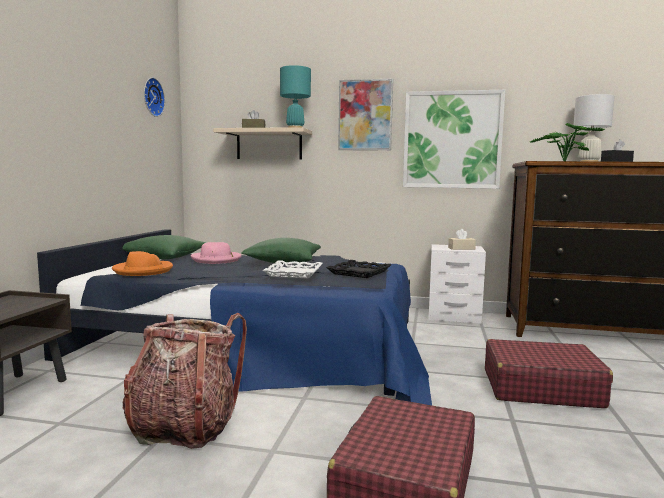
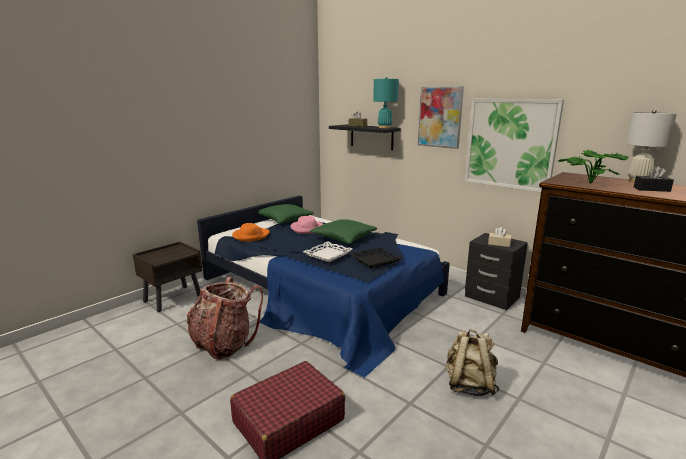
camera: 30 degrees right, 10 degrees up
wall clock [144,78,165,117] -> none
beige shelf [213,127,312,159] -> black shelf [329,125,401,150]
white nightstand [429,244,486,324] -> black nightstand [465,233,528,310]
red suitcase [485,339,613,408] -> beige backpack [445,329,499,396]

